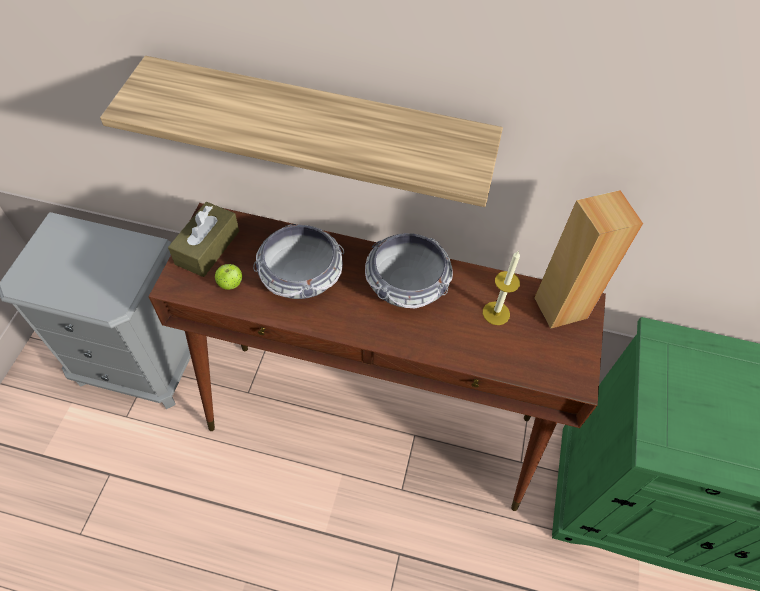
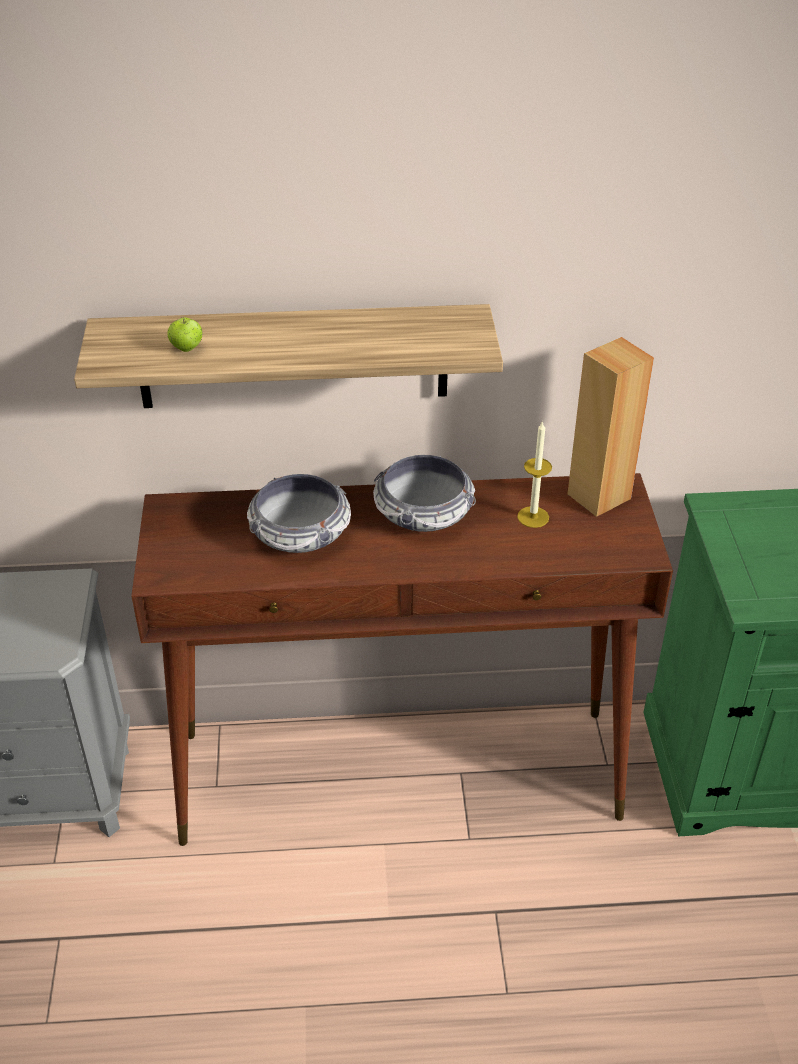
camera: 15 degrees left, 15 degrees down
brown tissue box [168,202,239,277] -> none
apple [215,264,242,290] -> apple moved to [167,317,203,352]

